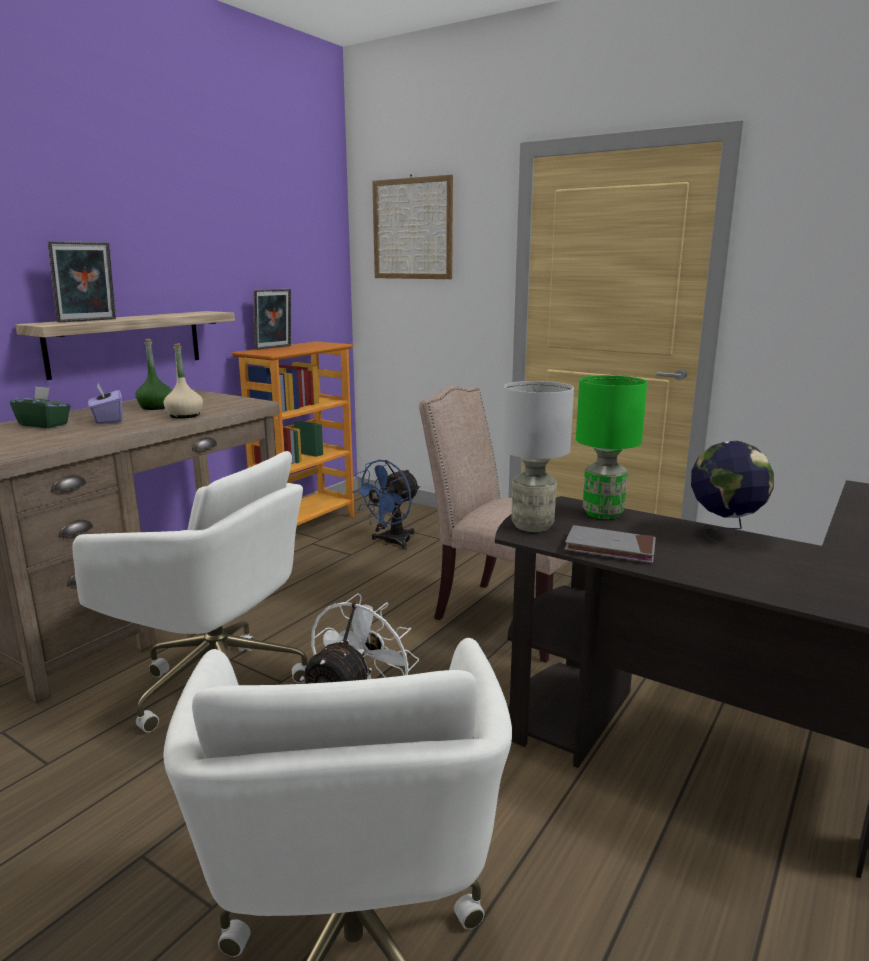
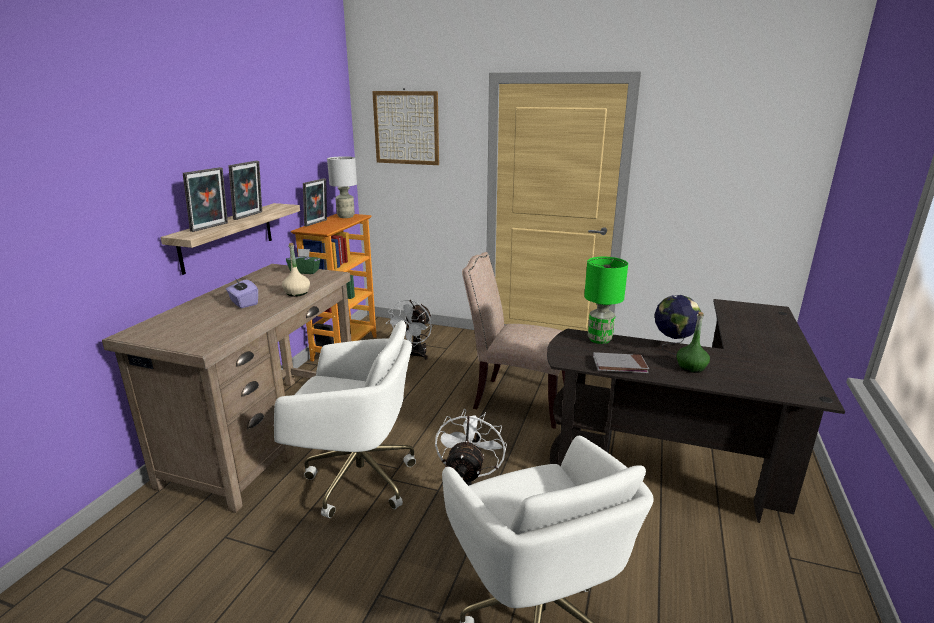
camera: 15 degrees left, 5 degrees up
green tissue box [10,386,71,428] -> green tissue box moved to [286,249,321,274]
green bottle [135,339,172,410] -> green bottle moved to [677,312,710,373]
blue fan [352,460,420,550] -> white fan [386,300,432,360]
grey table lamp [502,381,574,532] -> grey table lamp moved to [327,156,357,218]
none -> picture frame [228,161,262,220]

